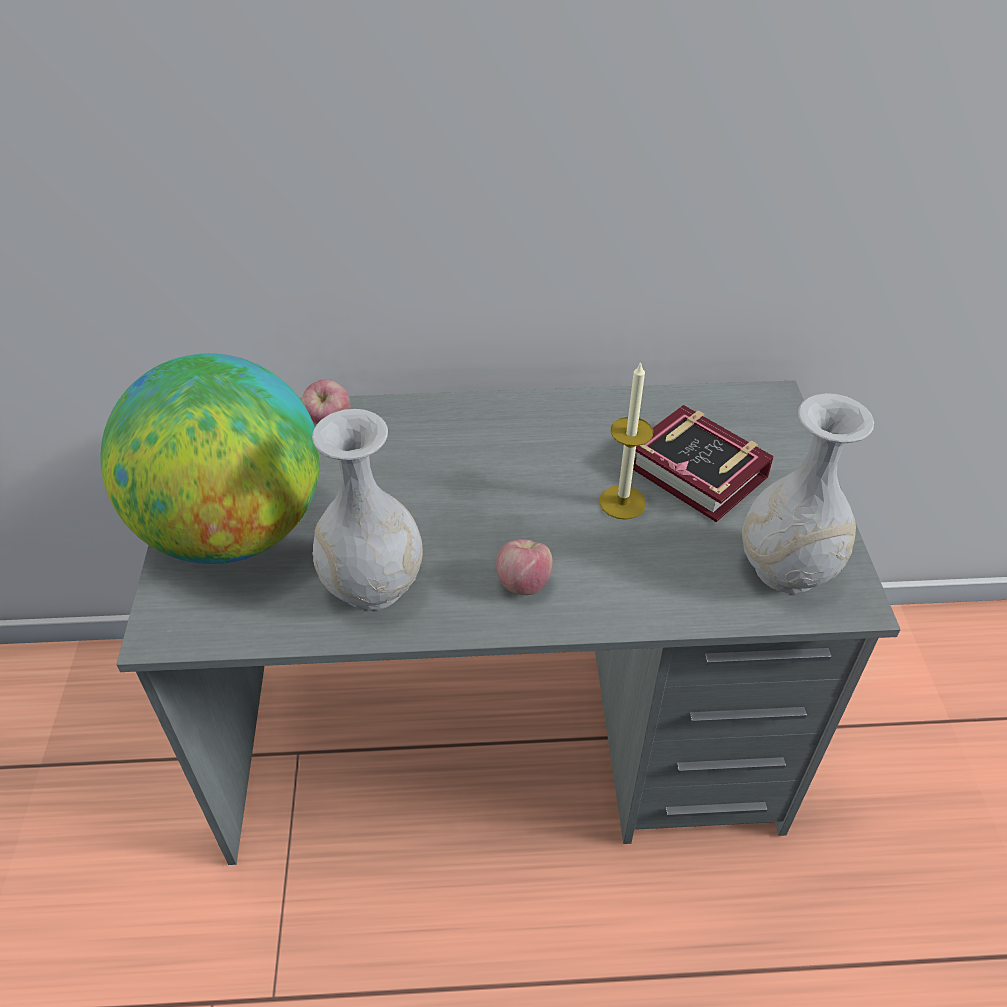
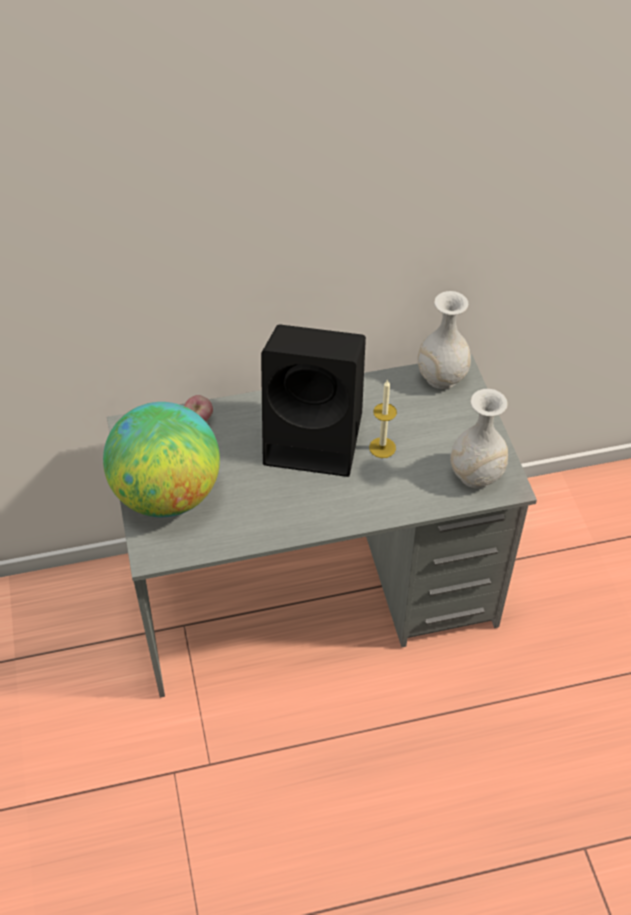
camera: 10 degrees left, 5 degrees up
white vase [312,409,423,611] -> white vase moved to [418,291,471,389]
apple [496,539,553,595] -> none
book [633,405,774,522] -> none
none -> black speaker [261,324,366,477]

